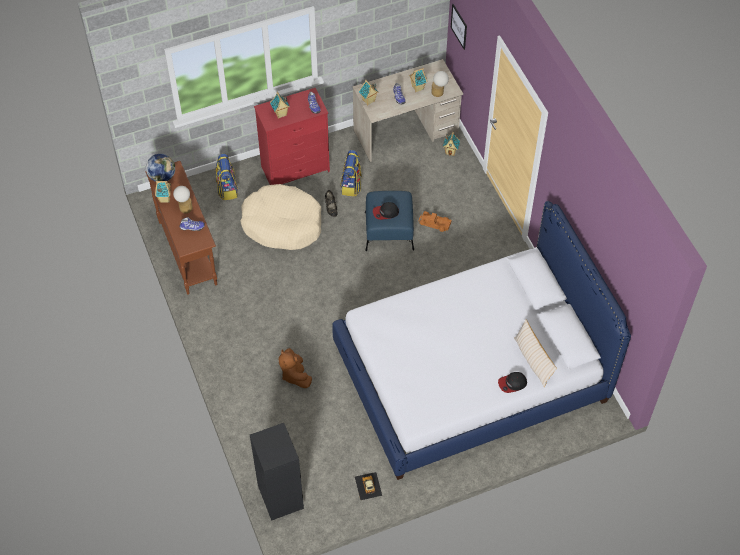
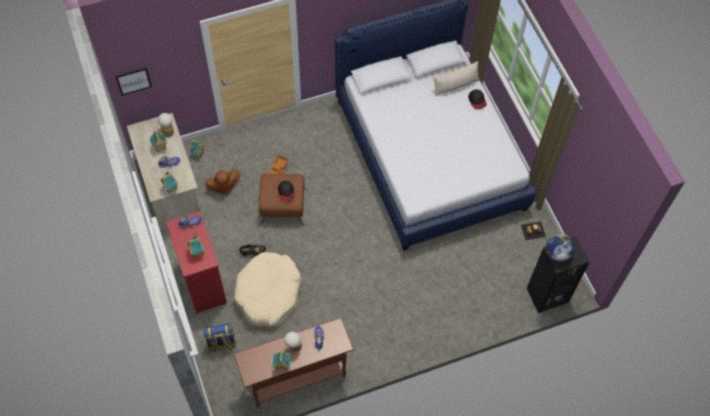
camera: 90 degrees left, 5 degrees up
globe [146,154,175,182] -> globe moved to [546,233,575,262]
brown plush toy [278,348,312,388] -> brown plush toy moved to [205,169,241,196]
backpack [340,150,363,197] -> none
blue ottoman [365,191,414,251] -> brown ottoman [259,174,305,226]

